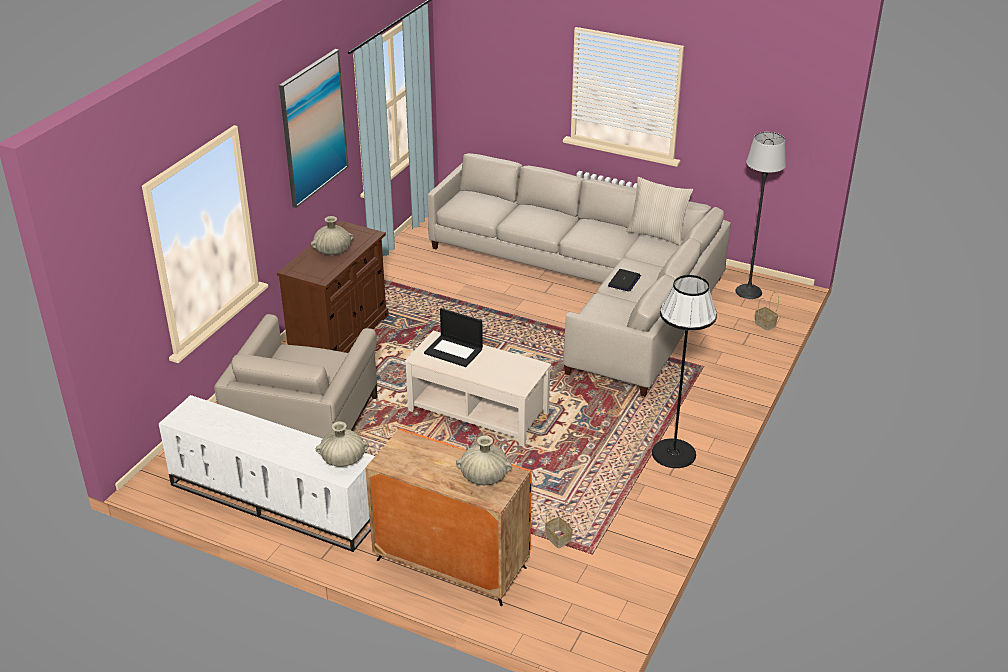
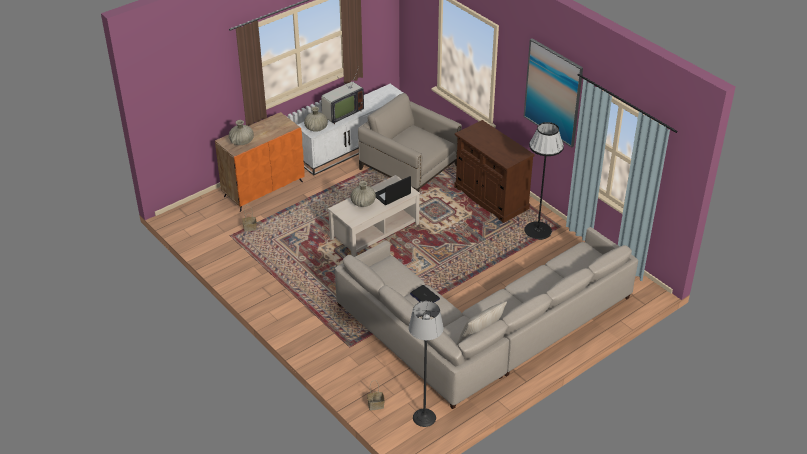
camera: 115 degrees right, 5 degrees up
beige vase [311,216,353,255] -> beige vase moved to [351,181,376,207]
black floor lamp [652,275,717,468] -> black floor lamp moved to [524,122,564,240]
none -> television [321,67,364,124]

